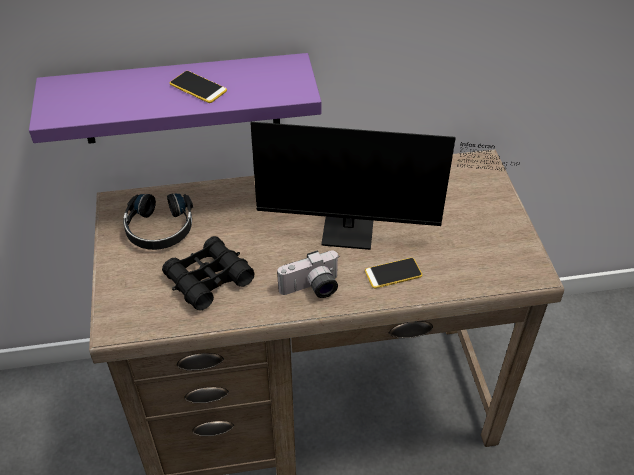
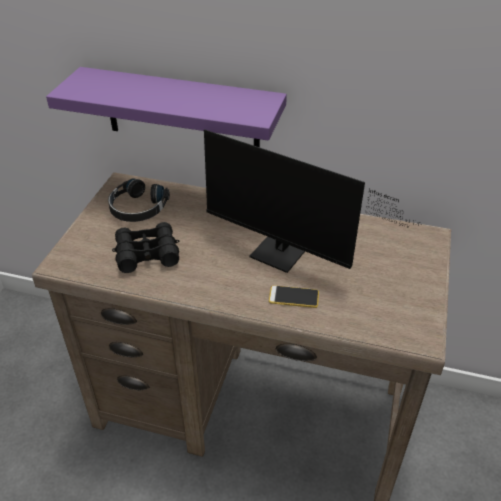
camera: 25 degrees right, 5 degrees down
phone [170,71,227,103] -> none
camera [277,250,340,298] -> none

